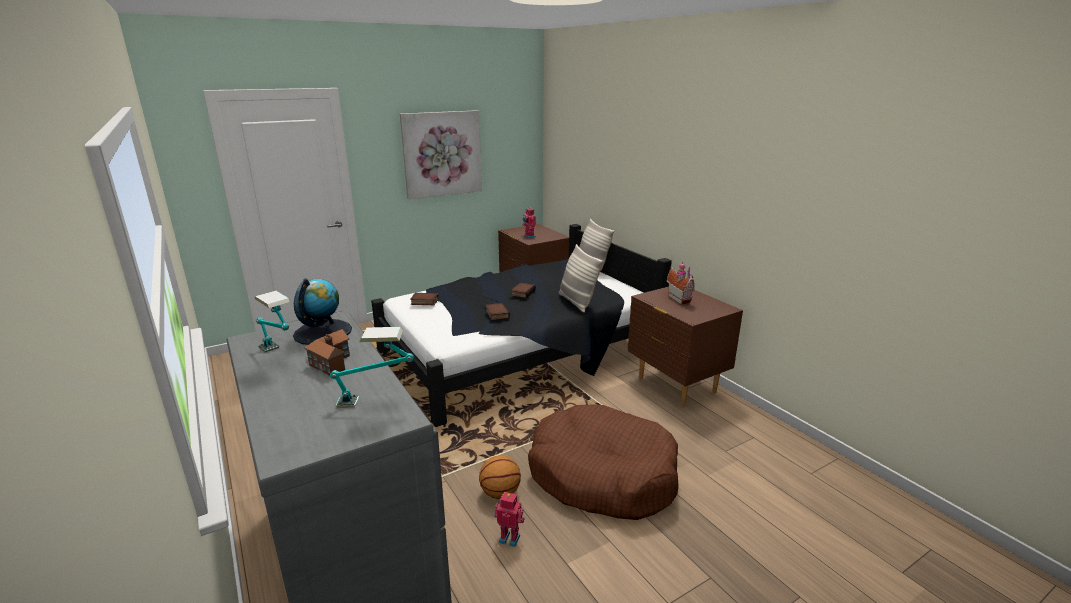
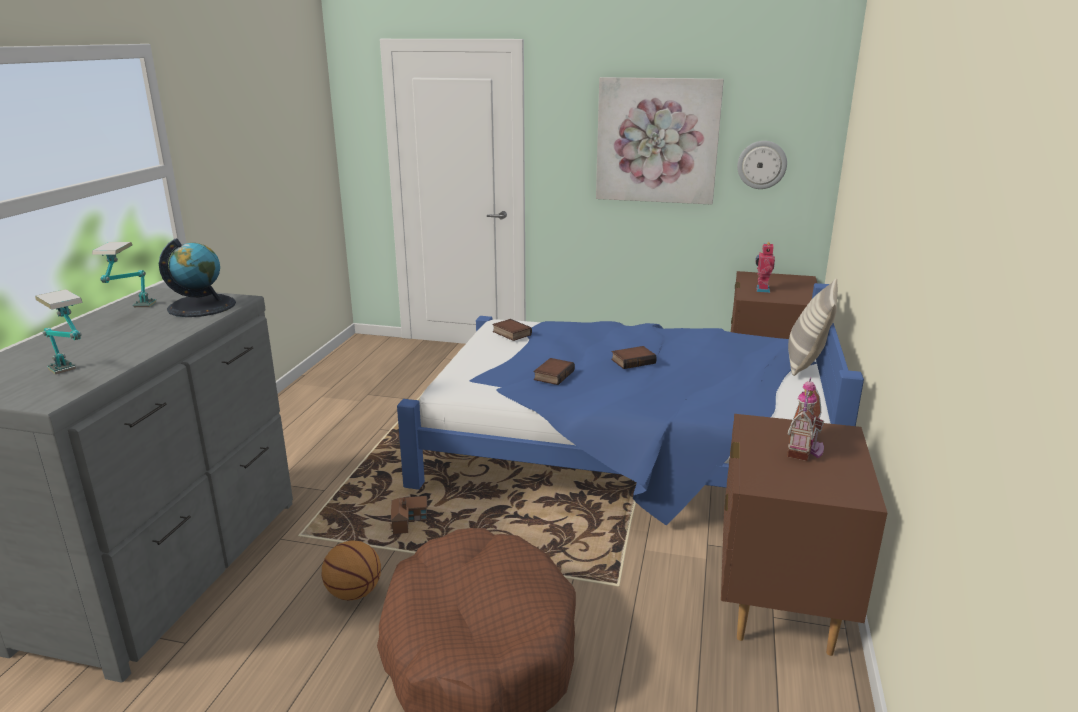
camera: 45 degrees right, 0 degrees up
toy house [304,329,350,376] -> toy house moved to [391,496,427,534]
black bed [371,224,672,427] -> blue bed [397,283,864,525]
toy robot [494,492,525,547] -> none
pillow [559,244,603,313] -> none
none -> wall clock [737,141,787,189]

